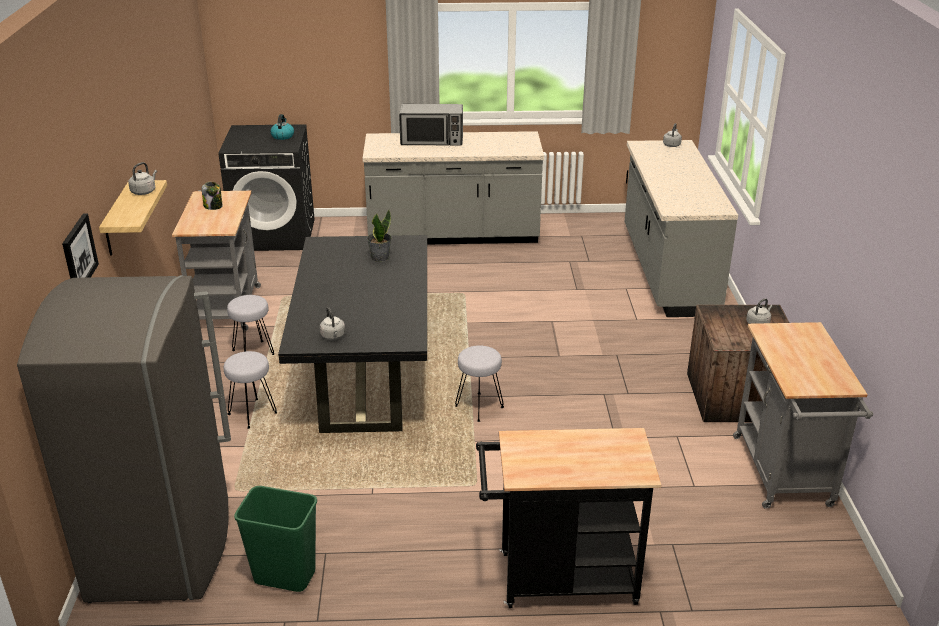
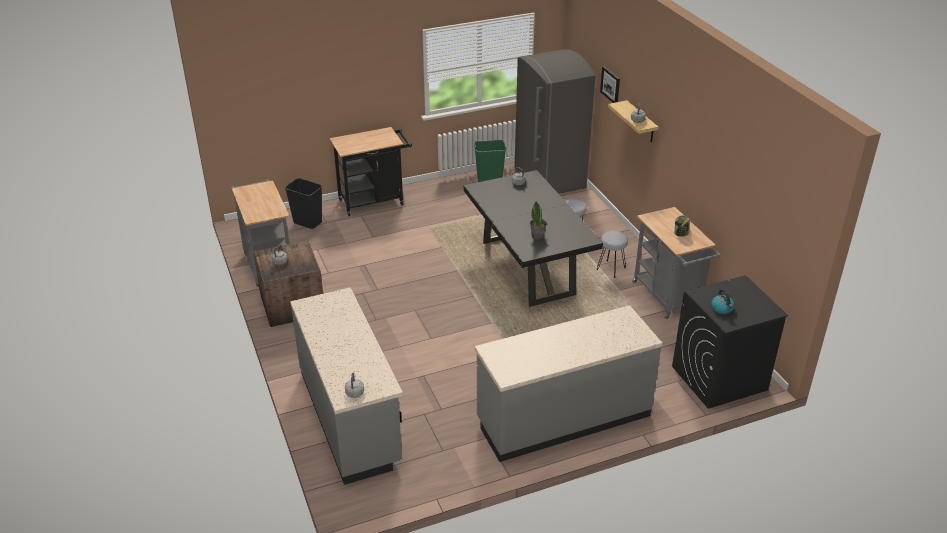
camera: 160 degrees right, 5 degrees up
microwave [399,104,463,146] -> none
grey stool [455,346,504,422] -> none
none -> black trash can [285,178,322,229]

